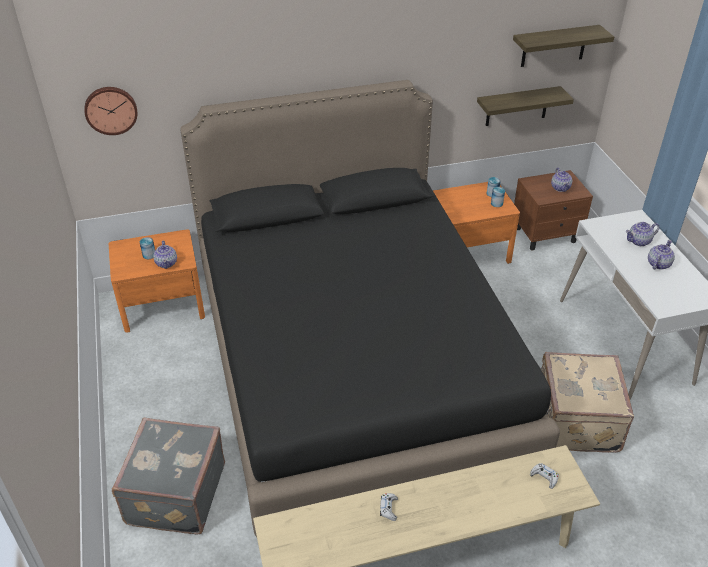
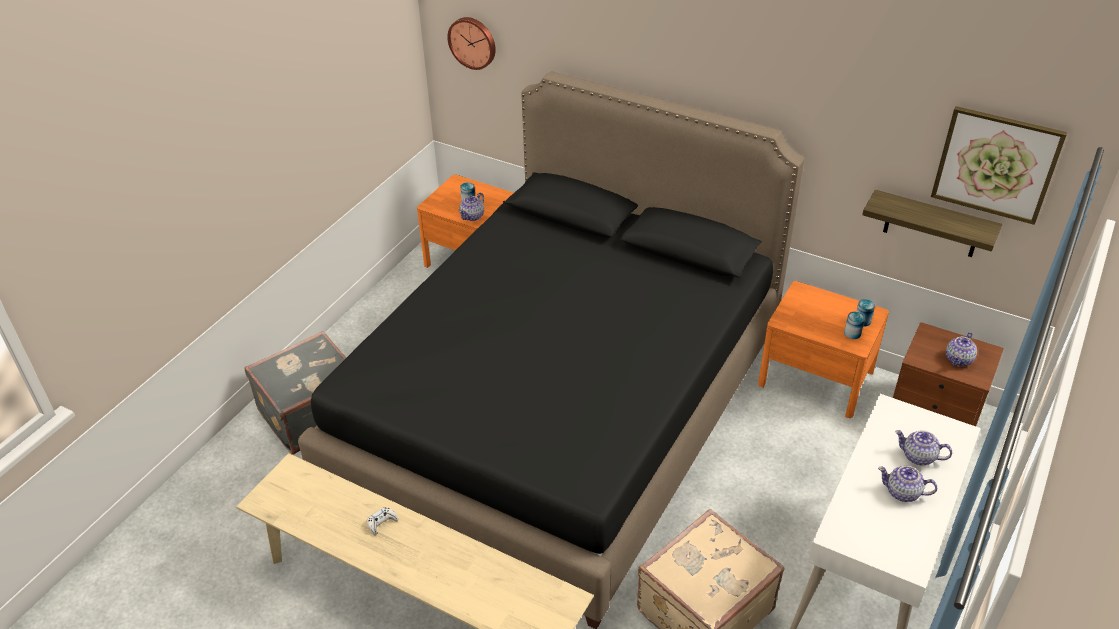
camera: 45 degrees right, 0 degrees up
shelf [513,25,614,67] -> picture [931,106,1067,225]
white game controller [530,463,559,489] -> none
teapot [648,240,675,270] -> teapot turned 150 degrees counterclockwise [878,466,937,502]

